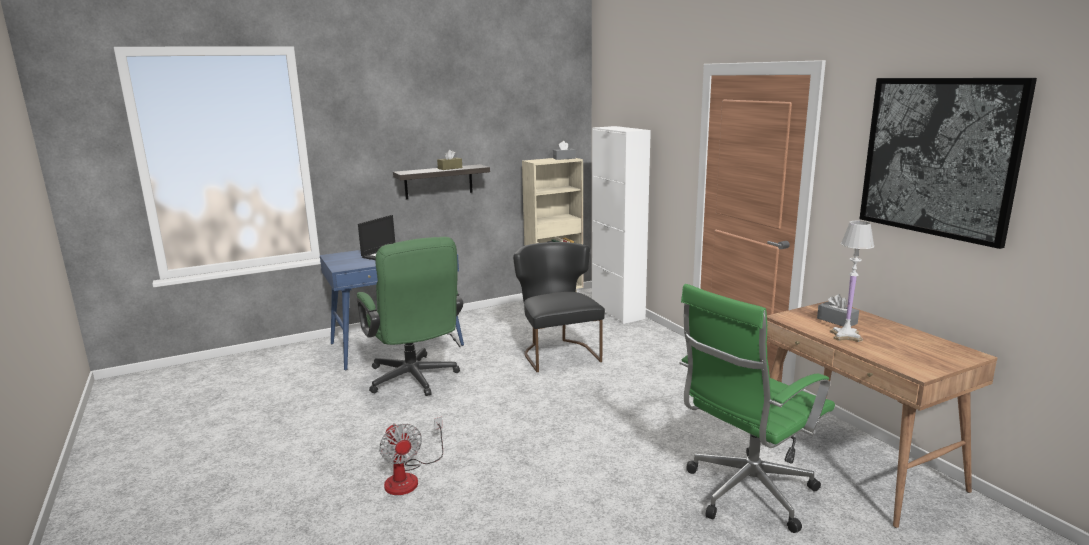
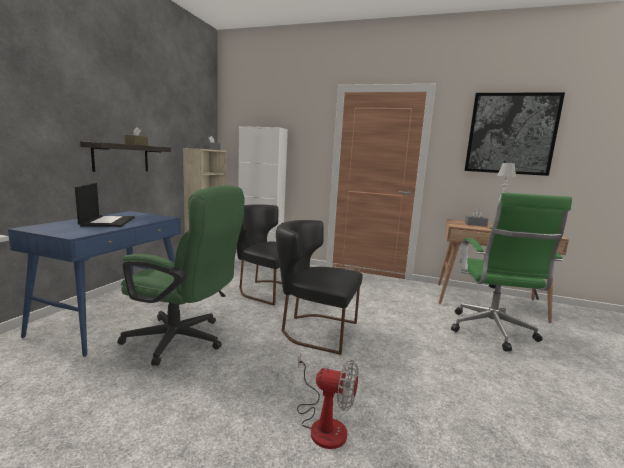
camera: 45 degrees left, 5 degrees down
none -> black chair [276,220,363,355]

